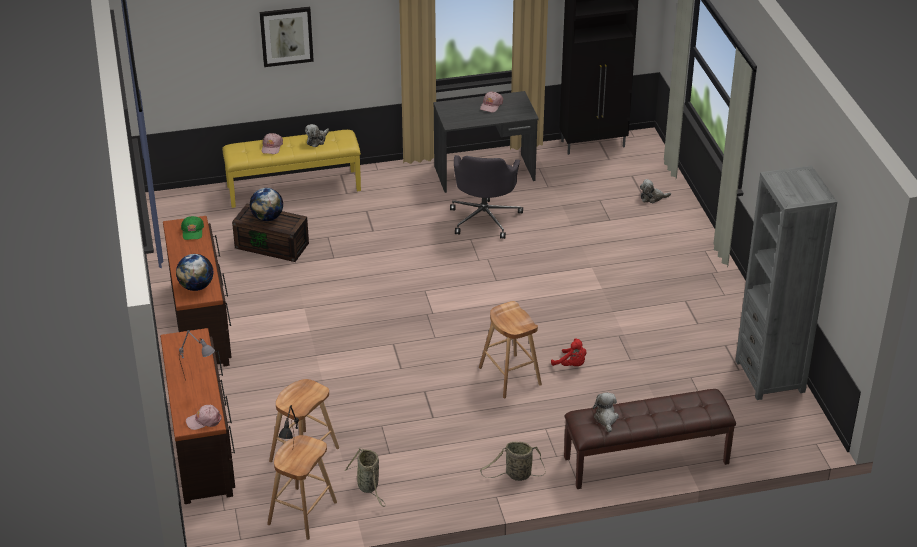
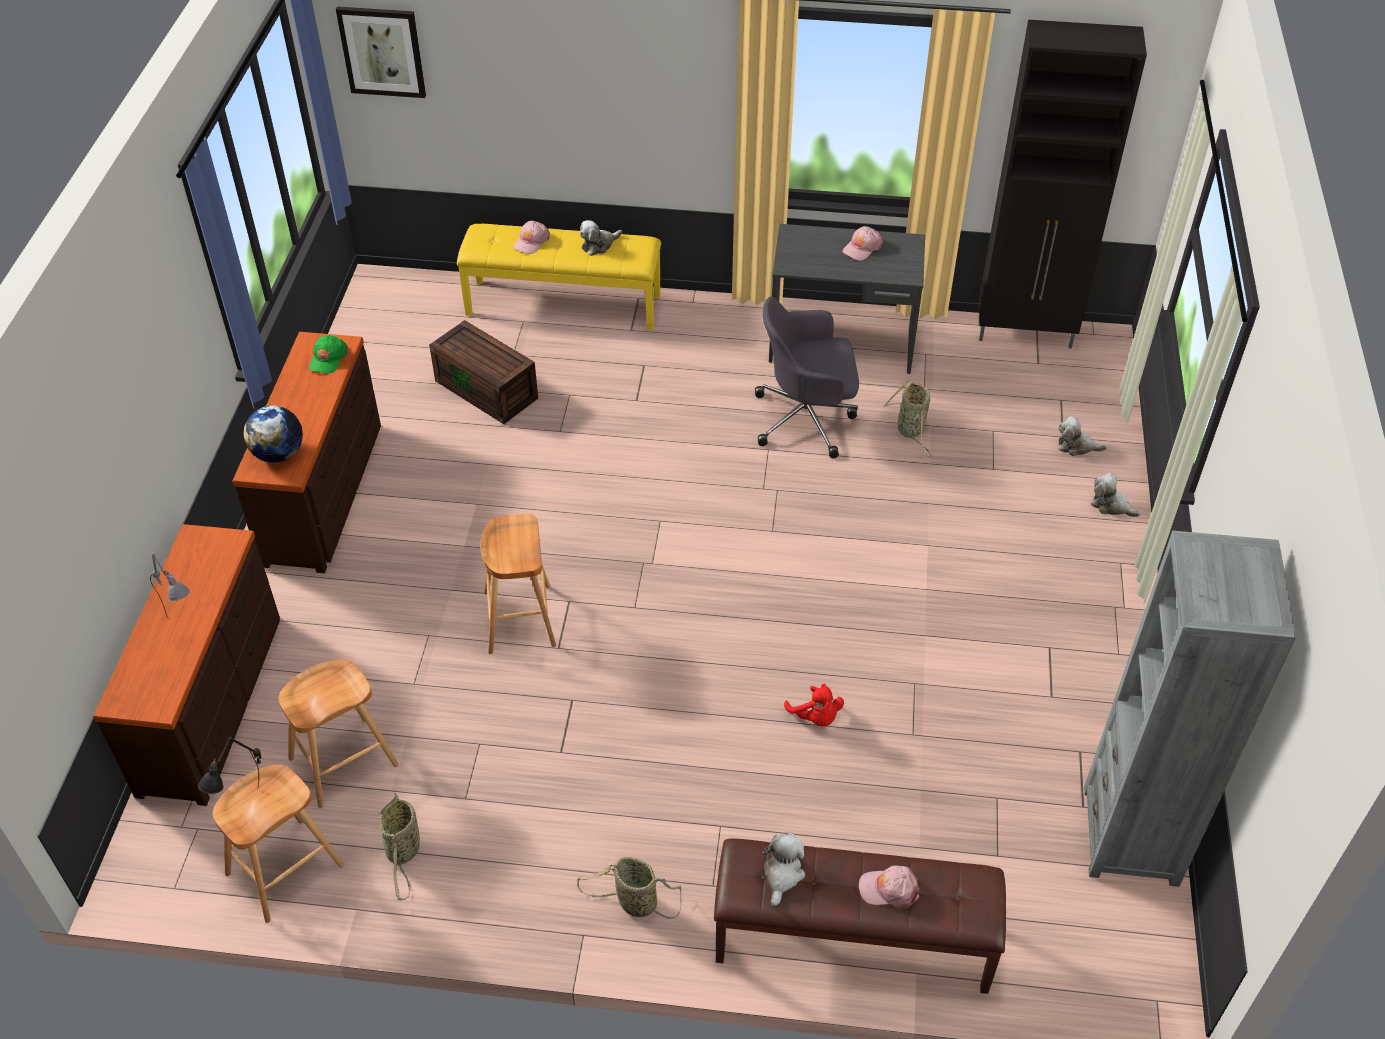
camera: 20 degrees right, 10 degrees up
pink cap [186,405,222,430] -> pink cap moved to [859,865,920,908]
globe [250,188,283,221] -> none
picture [260,7,314,67] -> picture moved to [336,7,426,98]
grey office chair [450,155,523,239] -> grey office chair turned 60 degrees clockwise [755,297,859,458]
brown stool [479,301,542,398] -> brown stool moved to [480,514,556,654]
none -> basket [883,380,931,458]
none -> plush toy [1091,473,1141,517]

